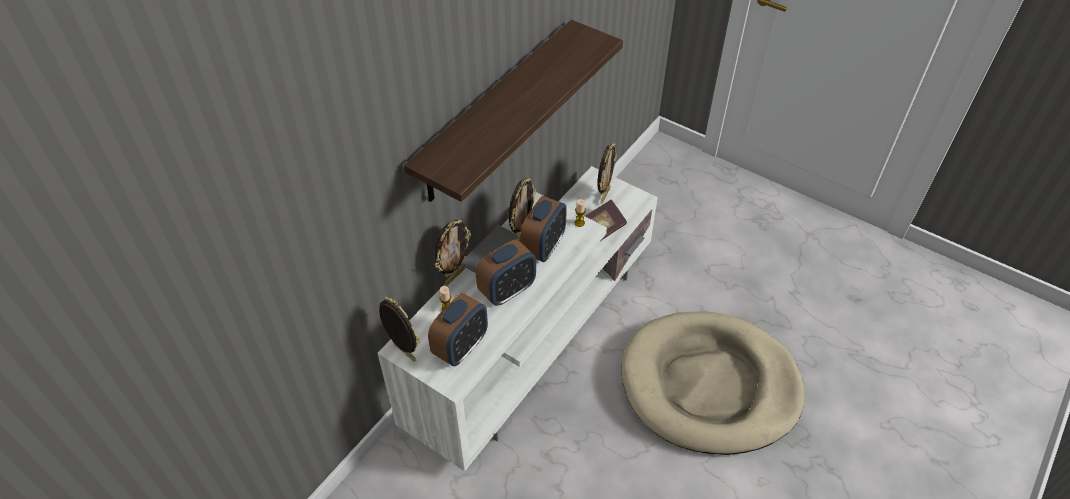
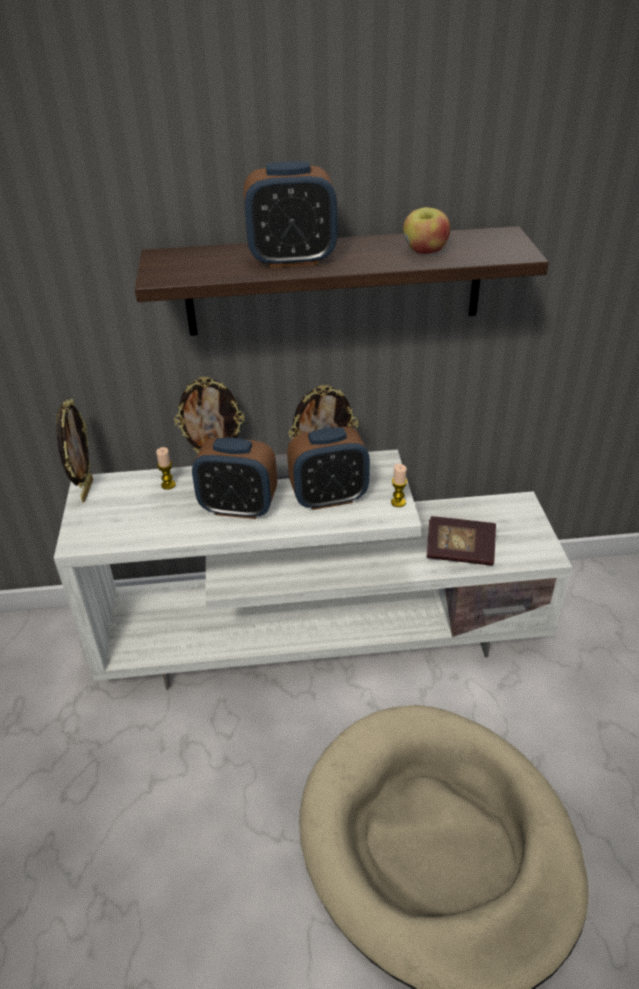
camera: 50 degrees right, 10 degrees down
alarm clock [428,293,488,366] -> alarm clock moved to [244,161,337,268]
picture frame [597,143,617,204] -> none
none -> apple [403,207,450,254]

